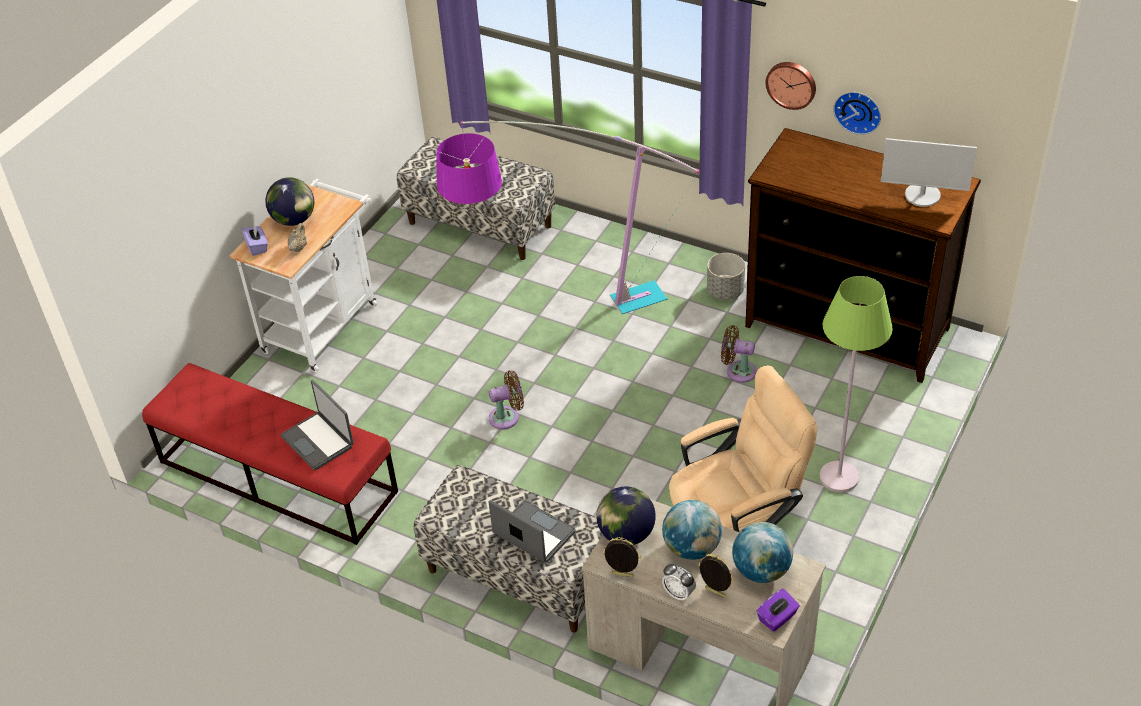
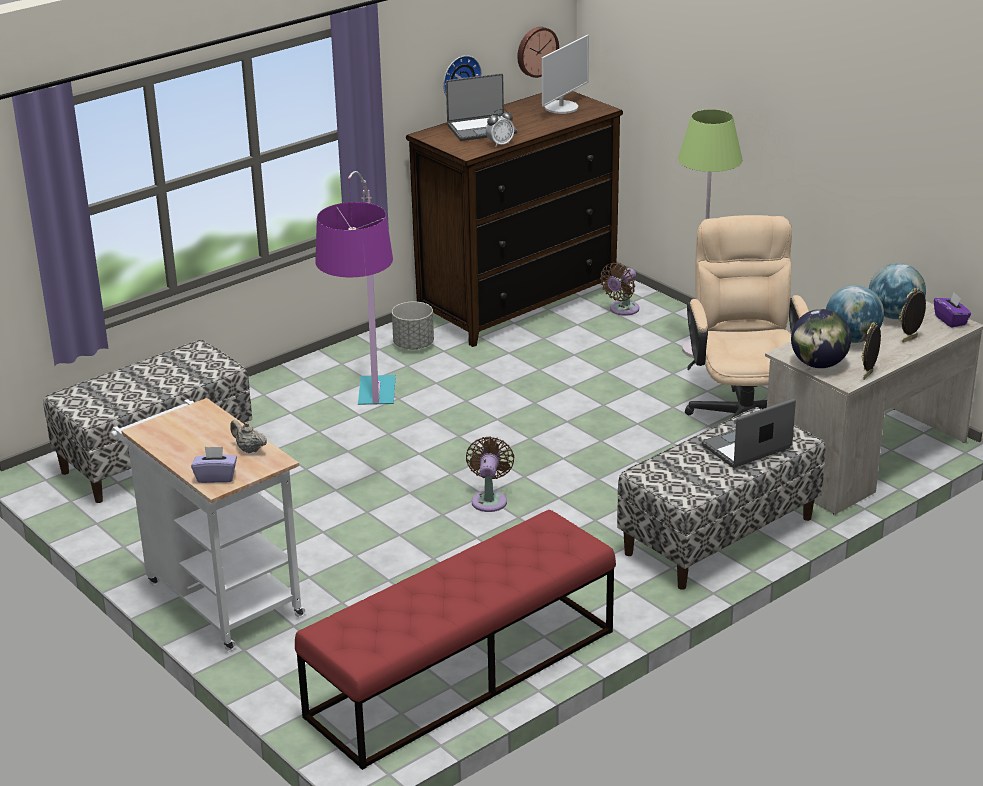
camera: 70 degrees left, 15 degrees down
globe [265,177,314,226] -> none
laptop [280,380,354,470] -> laptop moved to [446,73,517,141]
alarm clock [662,564,696,602] -> alarm clock moved to [486,109,514,147]
brown fan [721,325,757,383] -> brown fan moved to [600,263,639,316]
wall clock [765,62,816,110] -> wall clock moved to [517,27,559,78]

